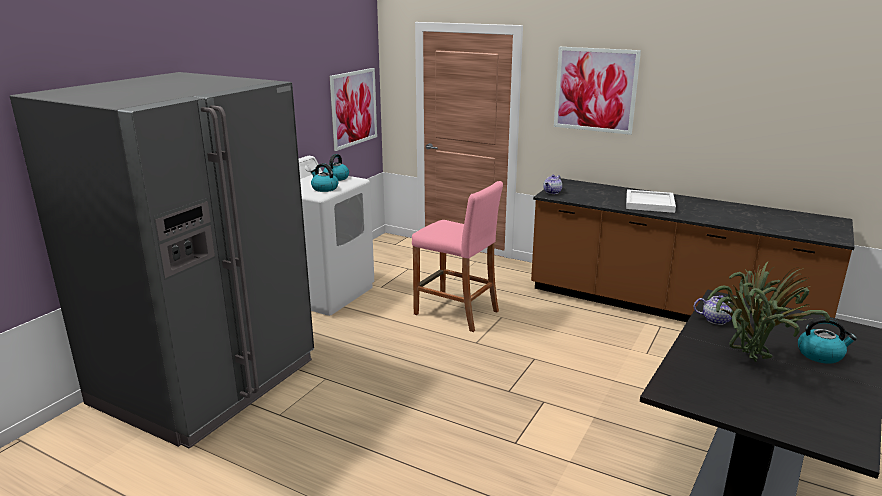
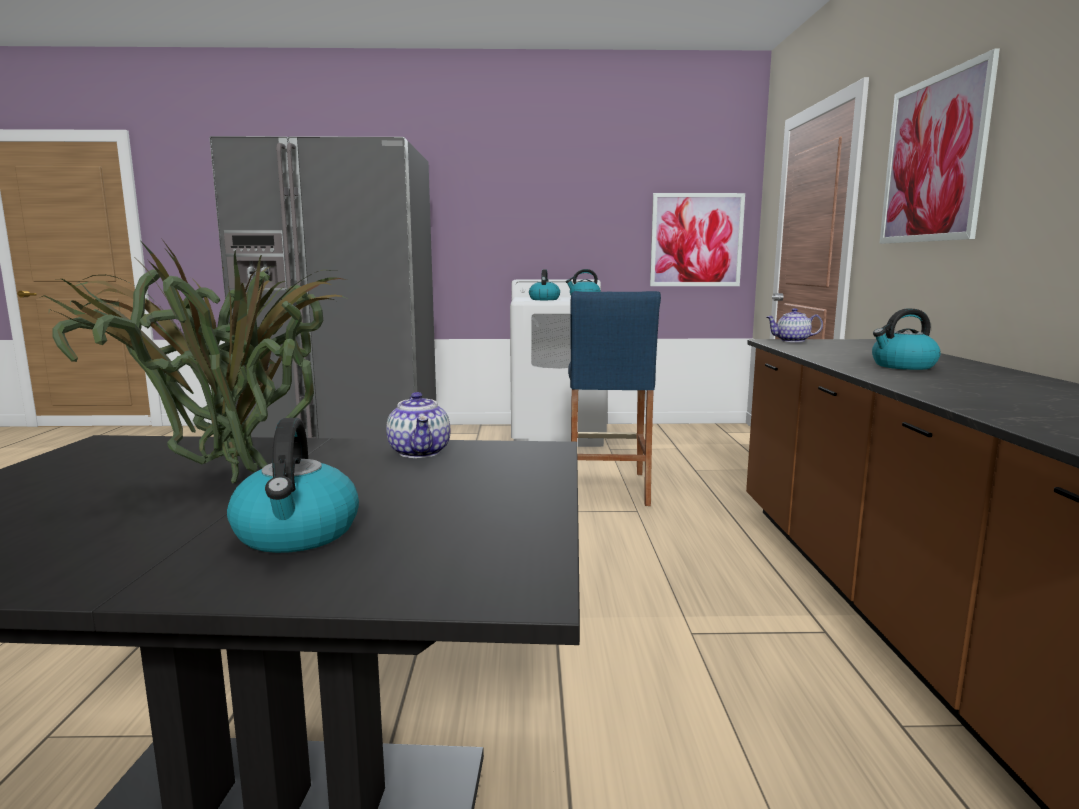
camera: 60 degrees right, 10 degrees down
pink stool [412,181,503,332] -> blue stool [568,291,661,506]
white tray [626,189,676,213] -> kettle [872,308,941,370]

